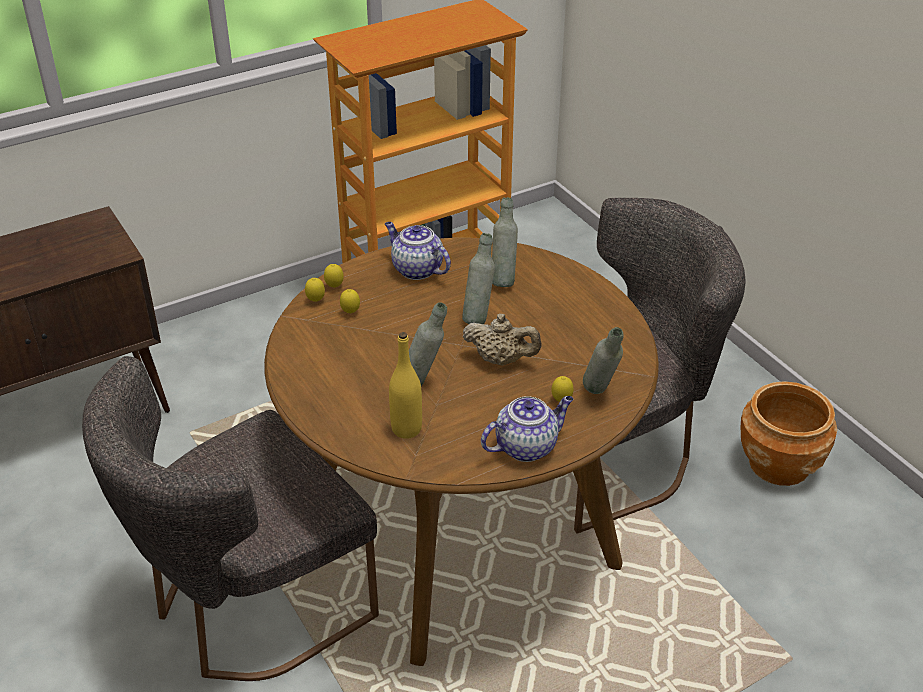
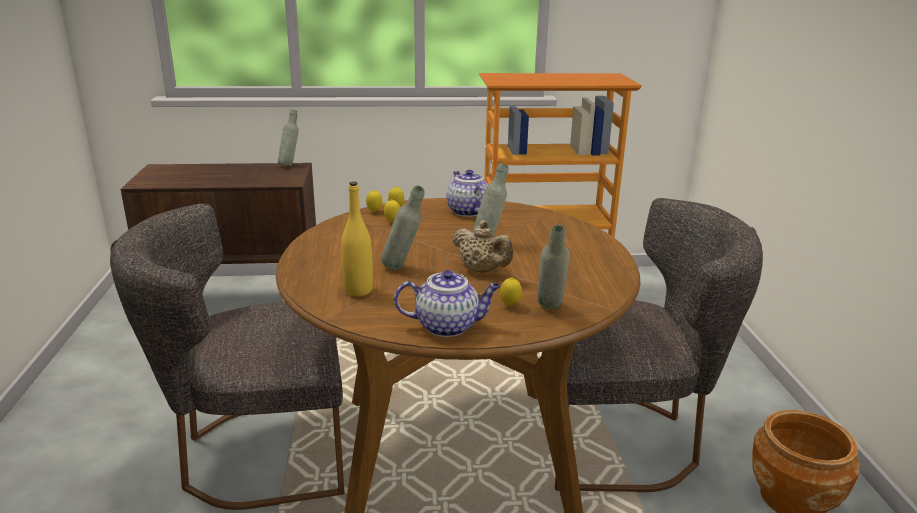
camera: 25 degrees right, 15 degrees down
grey bottle [492,197,518,287] -> grey bottle moved to [278,109,299,166]

